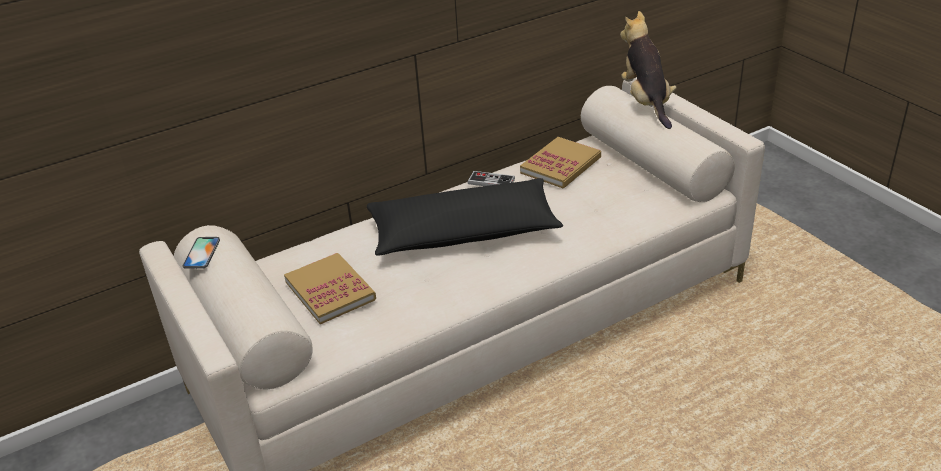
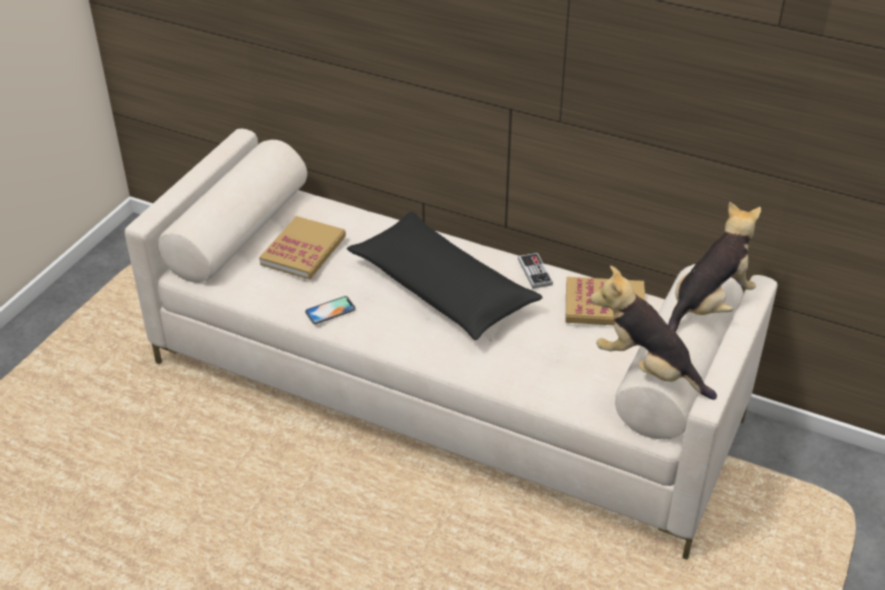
camera: 55 degrees right, 5 degrees up
phone [182,237,220,269] -> phone moved to [305,296,355,324]
none -> plush toy [590,266,717,400]

